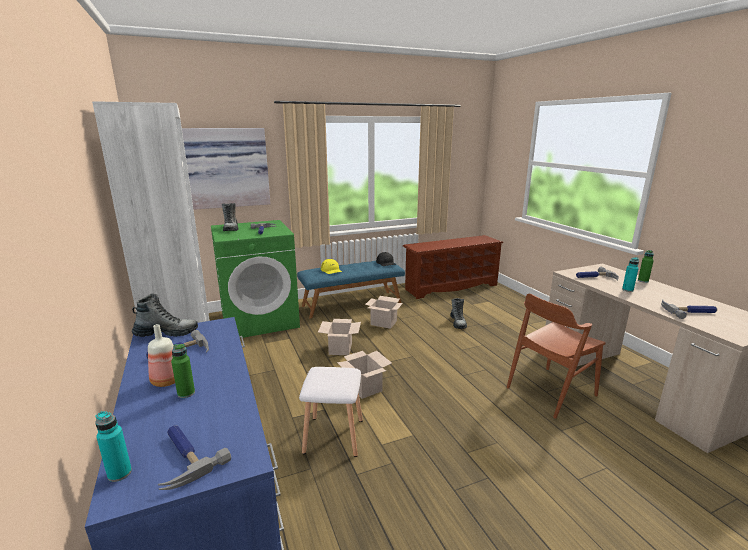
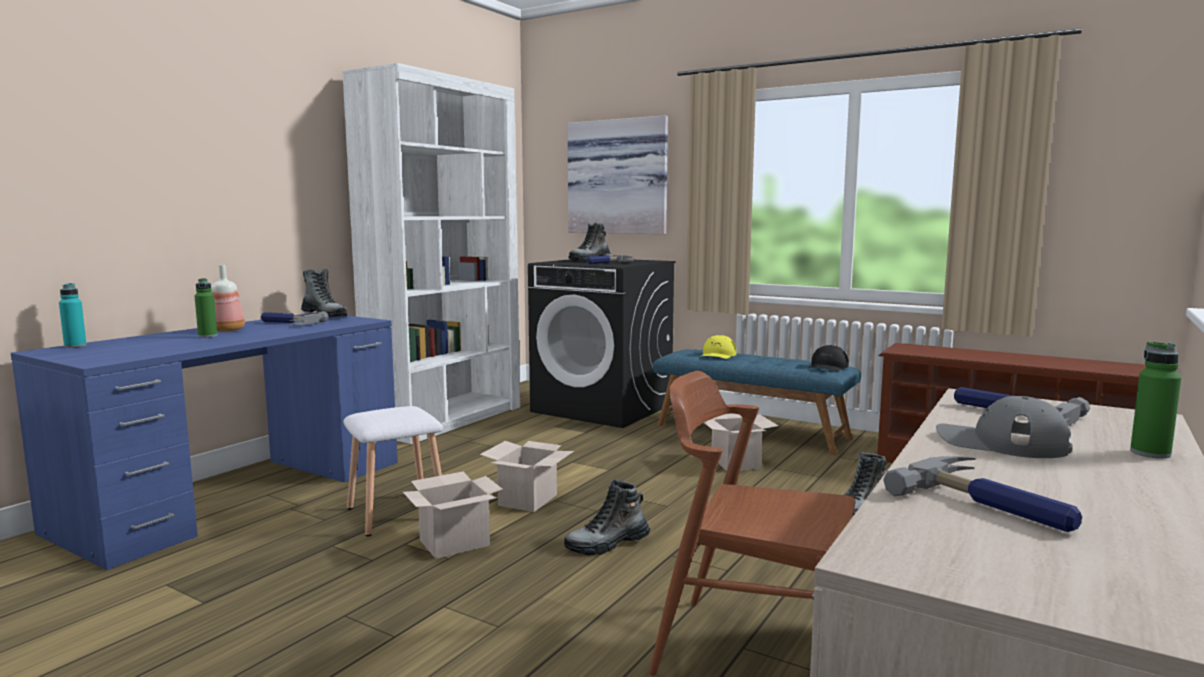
camera: 55 degrees right, 10 degrees down
hammer [158,425,231,490] -> none
green washing machine [211,220,300,338] -> black washing machine [528,259,676,428]
cardboard box [318,319,361,355] -> cardboard box moved to [403,471,503,559]
turquoise bottle [622,257,639,292] -> grey cap [936,396,1073,458]
none -> boot [564,479,650,555]

